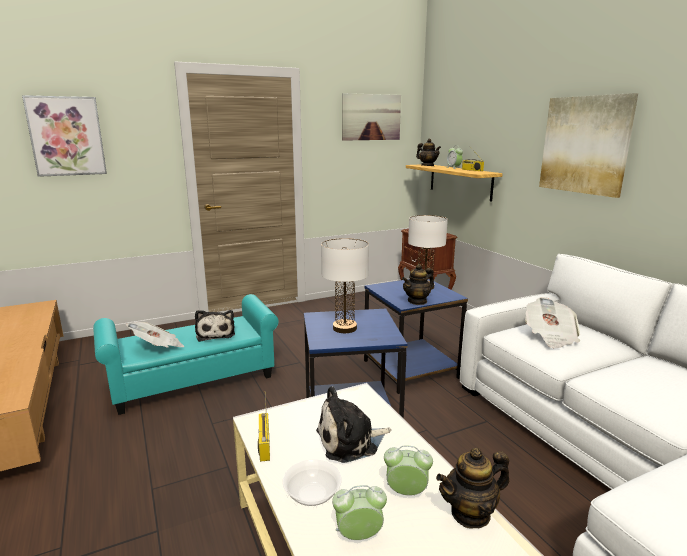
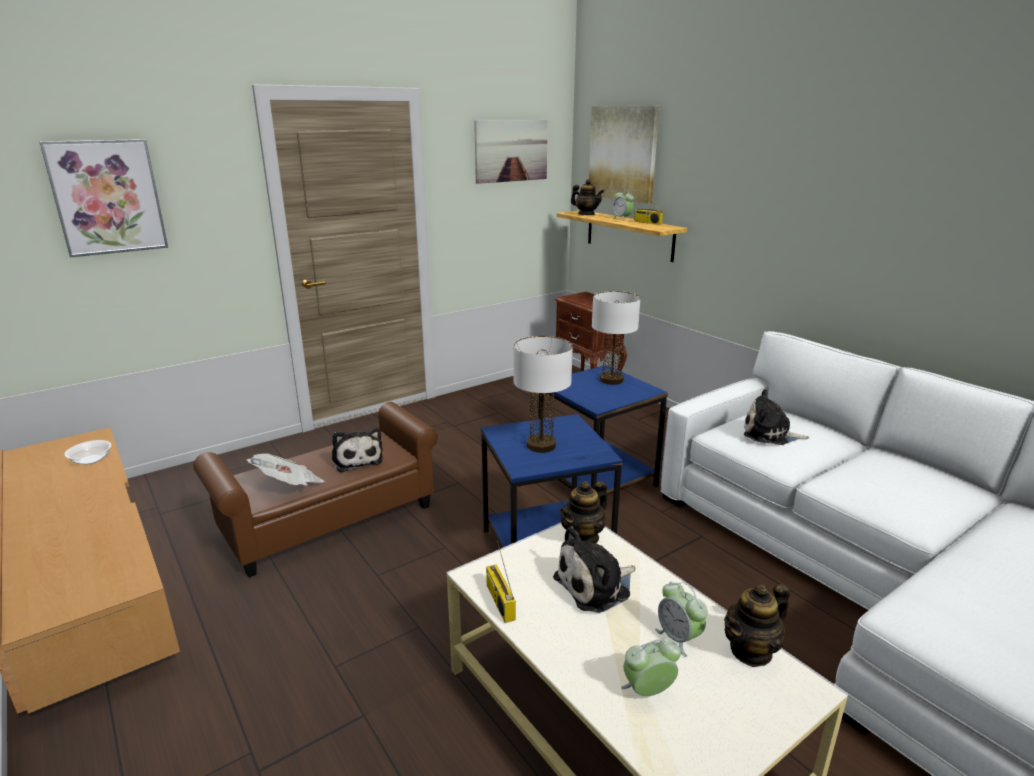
camera: 10 degrees left, 5 degrees up
turquoise ottoman [93,294,279,415] -> brown ottoman [193,402,438,578]
bowl [283,460,342,506] -> bowl moved to [65,440,111,465]
alarm clock [384,445,433,496] -> alarm clock turned 120 degrees counterclockwise [655,582,708,657]
teapot [402,264,434,305] -> teapot moved to [559,481,607,543]
newspaper [525,297,580,348] -> plush toy [744,389,809,445]
picture [539,93,638,198] -> picture moved to [589,106,659,203]

